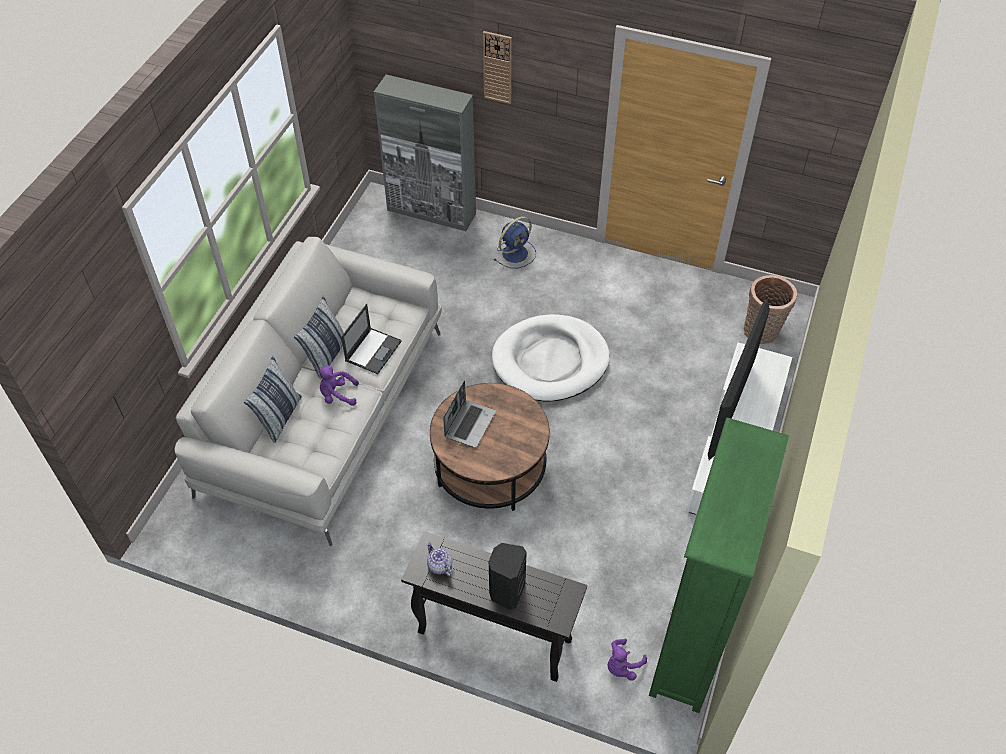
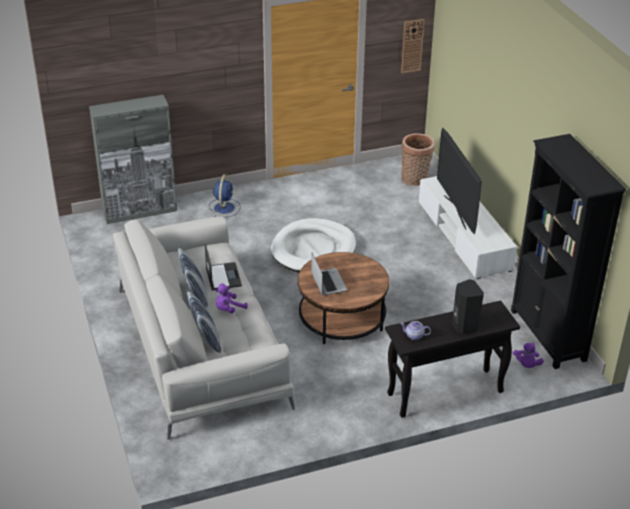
camera: 40 degrees left, 15 degrees down
wall clock [483,31,512,104] -> wall clock moved to [401,19,424,73]
green bookcase [649,418,789,713] -> black bookcase [511,134,626,369]

